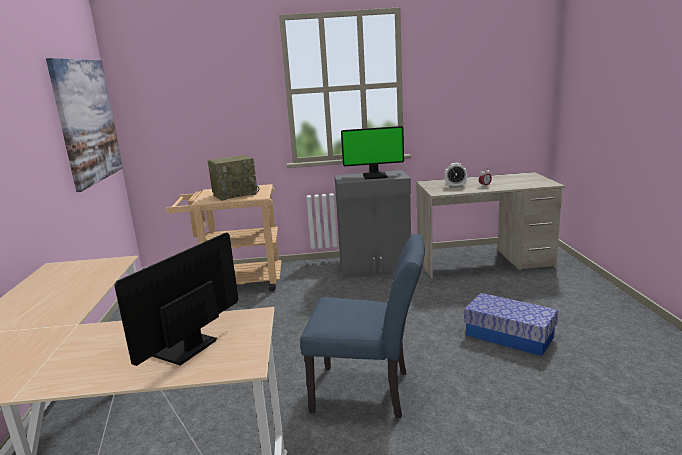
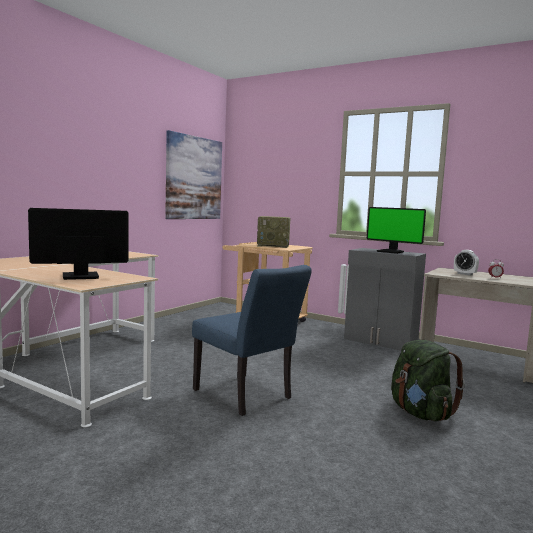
camera: 35 degrees right, 10 degrees down
storage box [464,293,558,356] -> green backpack [391,340,465,421]

